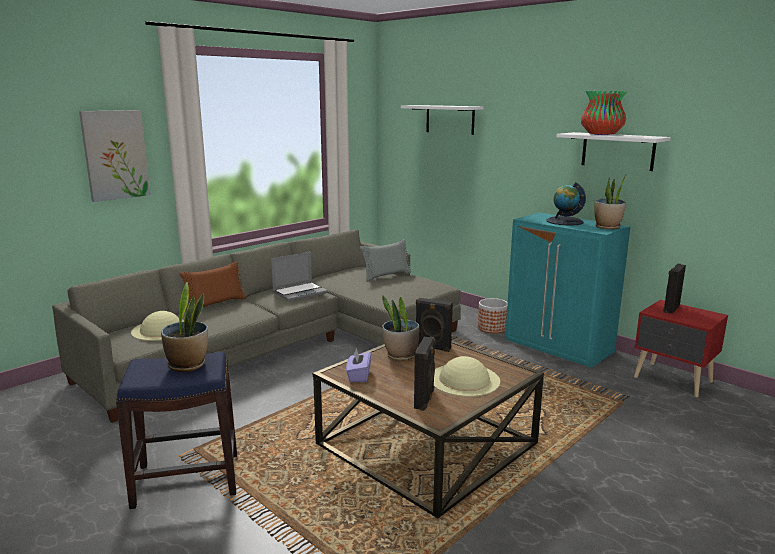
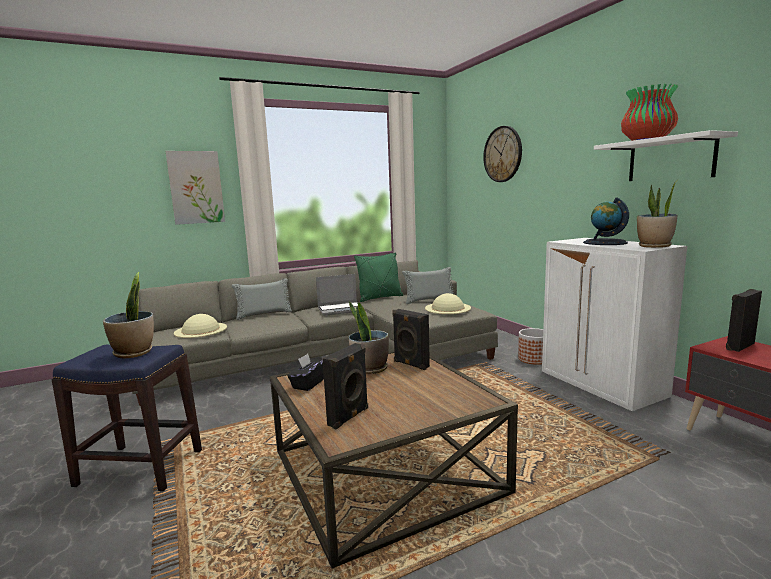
camera: 20 degrees right, 5 degrees down
brown pillow [179,261,246,307] -> grey pillow [231,278,292,320]
purple tissue box [346,348,371,382] -> black tissue box [287,354,324,391]
white shelf [401,105,483,135] -> wall clock [483,126,522,182]
beige hat [434,356,500,397] -> beige hat moved to [425,293,471,314]
turquoise cabinet [505,213,631,368] -> white cabinet [542,238,687,411]
none -> green pillow [354,252,403,302]

